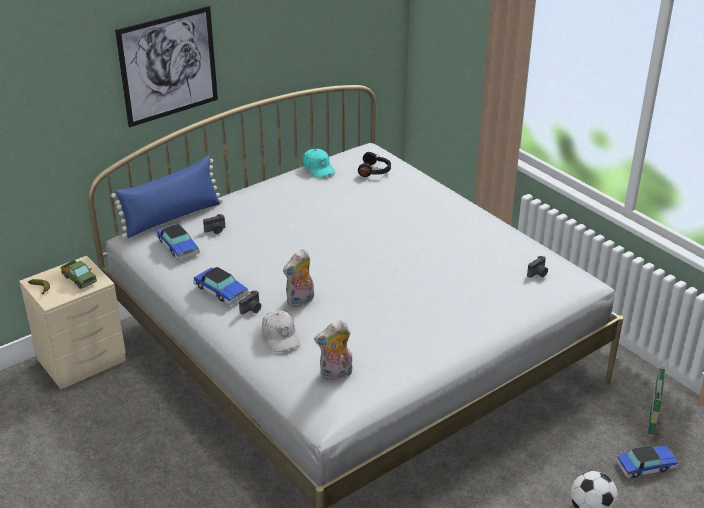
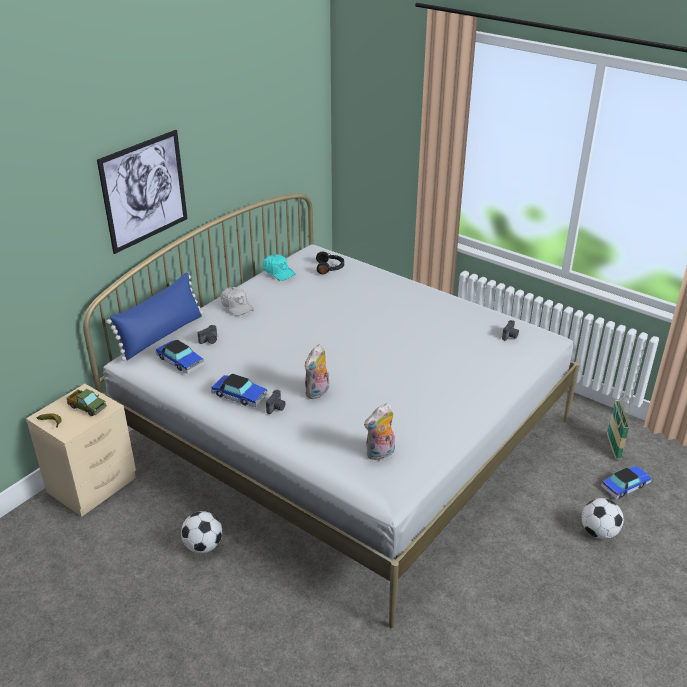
camera: 15 degrees left, 0 degrees up
white cap [262,310,300,352] -> white cap moved to [221,287,254,316]
none -> football [181,511,222,553]

